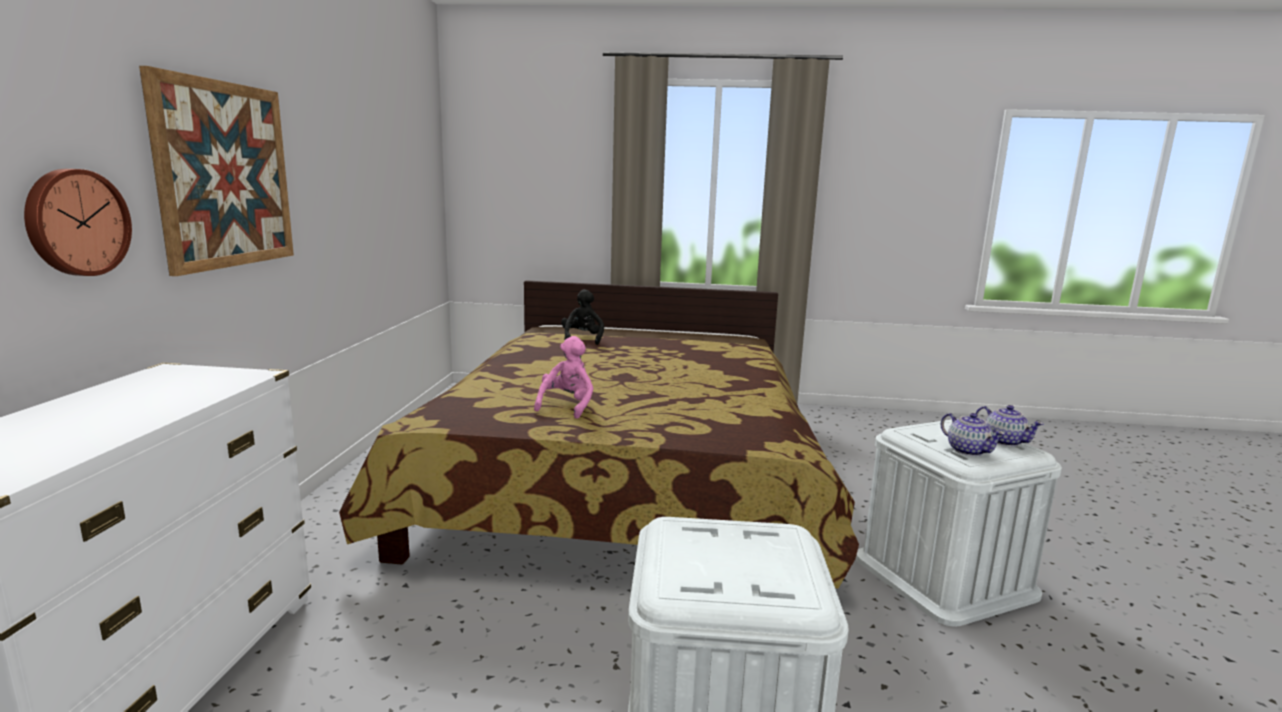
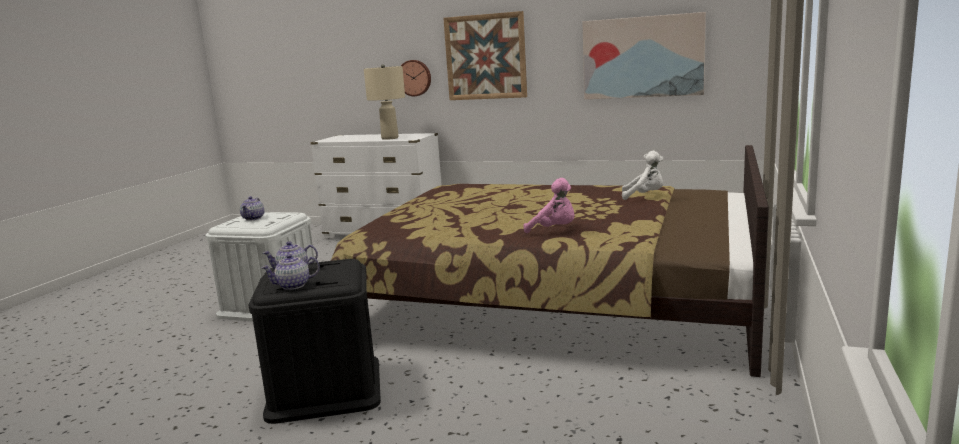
camera: 105 degrees right, 0 degrees up
pink plush toy [534,336,593,419] -> pink plush toy moved to [523,178,574,233]
black plush toy [561,289,604,345] -> white plush toy [622,151,663,200]
white storage box [856,419,1062,627] -> black storage box [249,259,381,424]
none -> teapot [240,196,264,221]
none -> beige table lamp [364,64,405,140]
none -> picture [582,12,706,99]

